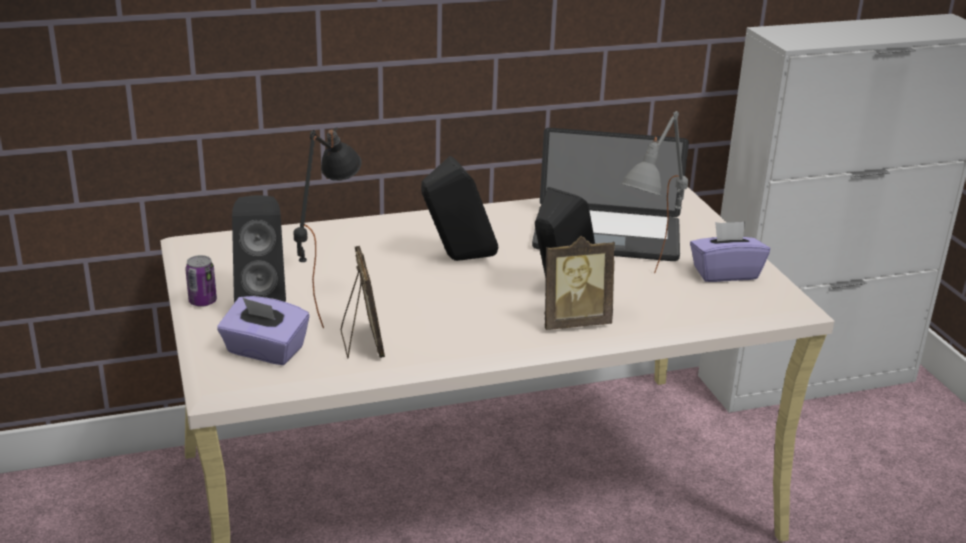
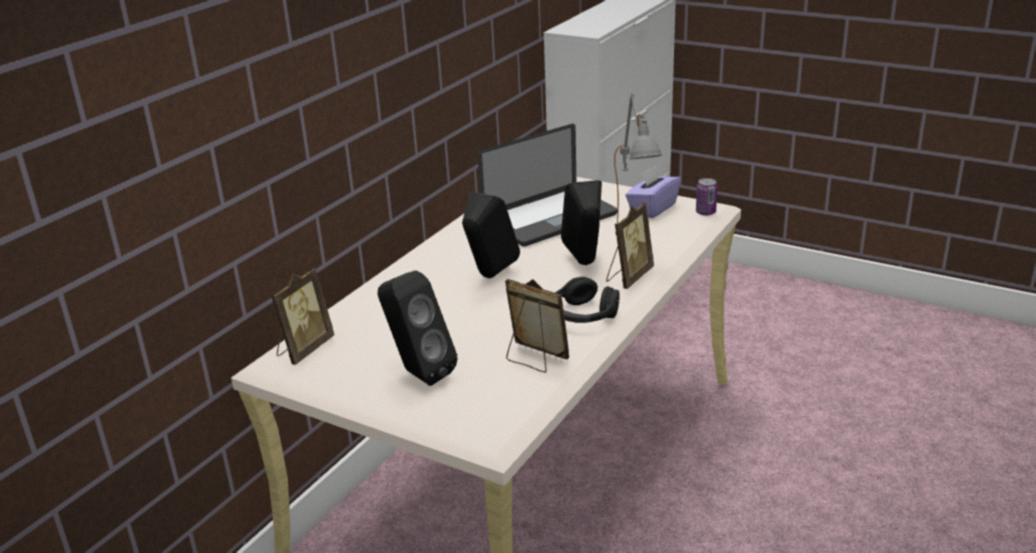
camera: 40 degrees left, 0 degrees up
can [185,255,217,307] -> can moved to [696,178,717,216]
purple tissue box [217,296,309,365] -> none
black table lamp [293,127,362,328] -> none
none -> picture frame [271,268,334,365]
none -> black headphones [555,277,620,323]

